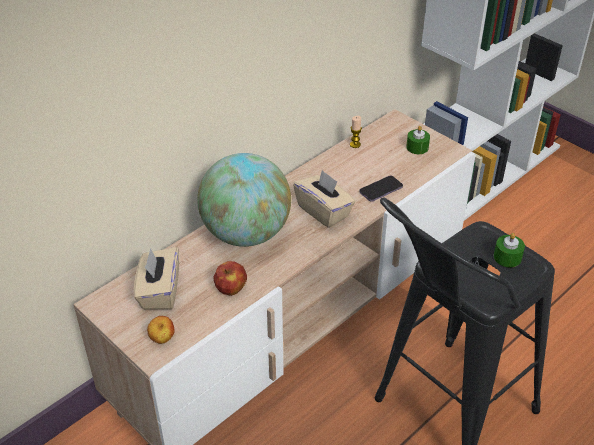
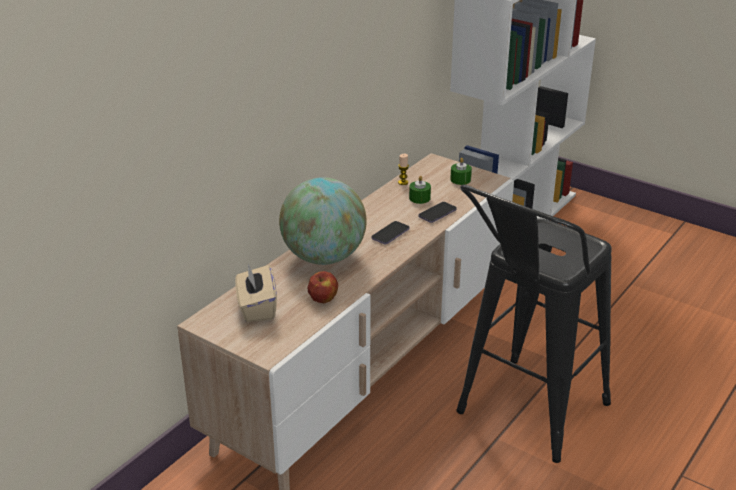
camera: 10 degrees left, 10 degrees down
apple [147,316,175,344] -> none
beige tissue box [293,170,356,228] -> phone [371,221,410,244]
green candle [494,233,525,267] -> green candle moved to [409,176,431,204]

